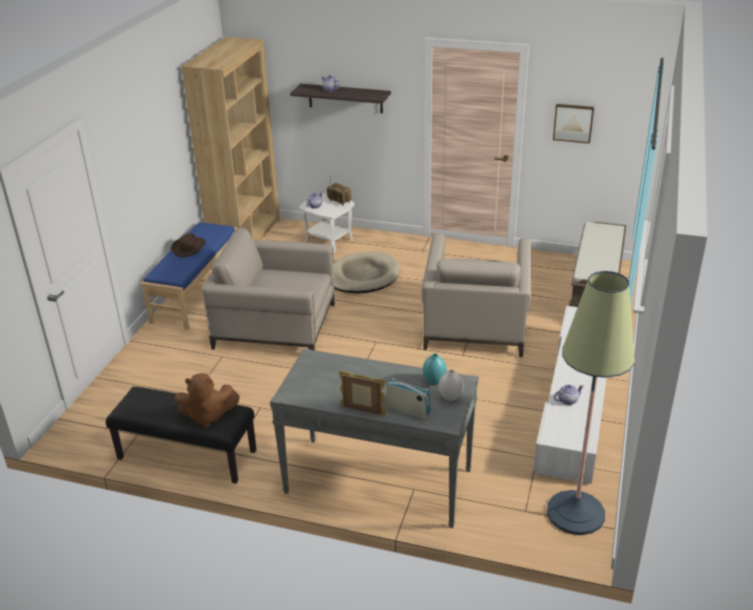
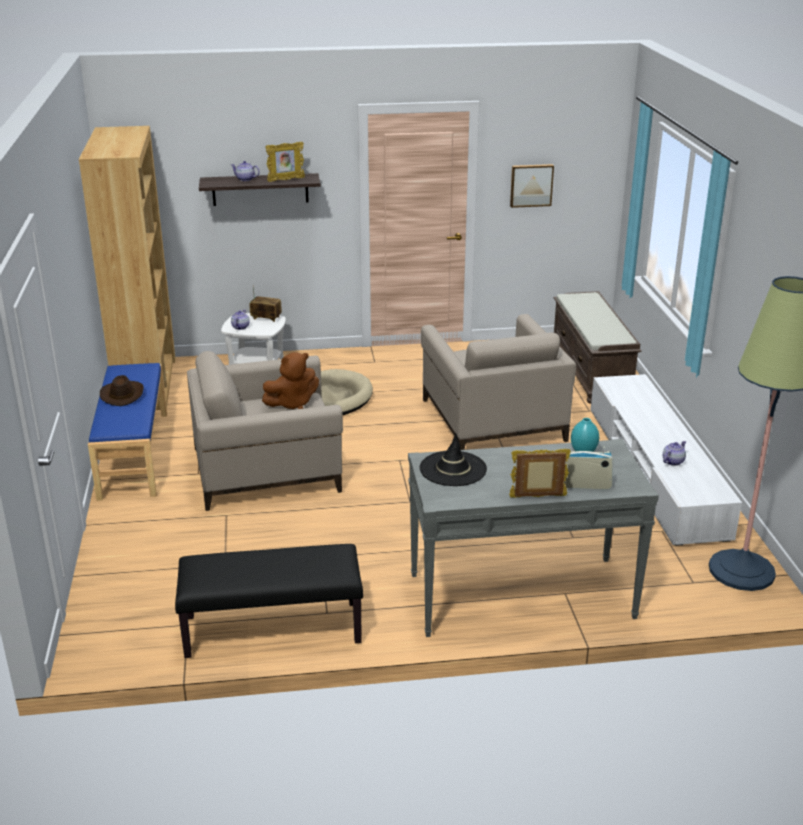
camera: 25 degrees left, 5 degrees down
brown plush toy [175,373,240,428] -> brown plush toy moved to [262,352,319,409]
white vase [439,369,463,401] -> none
none -> picture frame [265,142,305,182]
none -> black hat [420,433,487,486]

